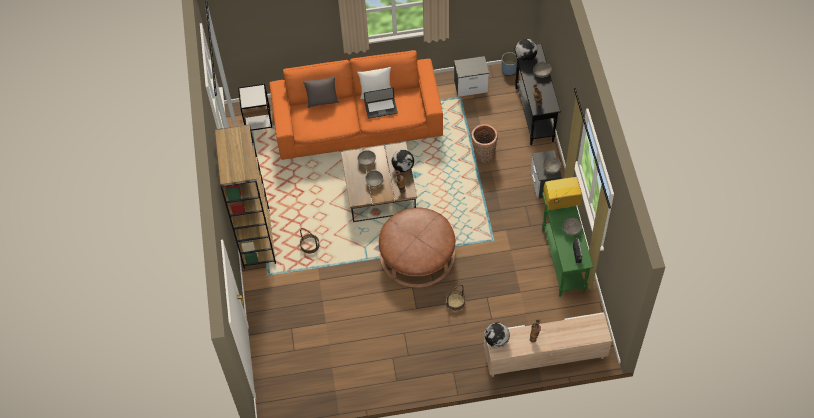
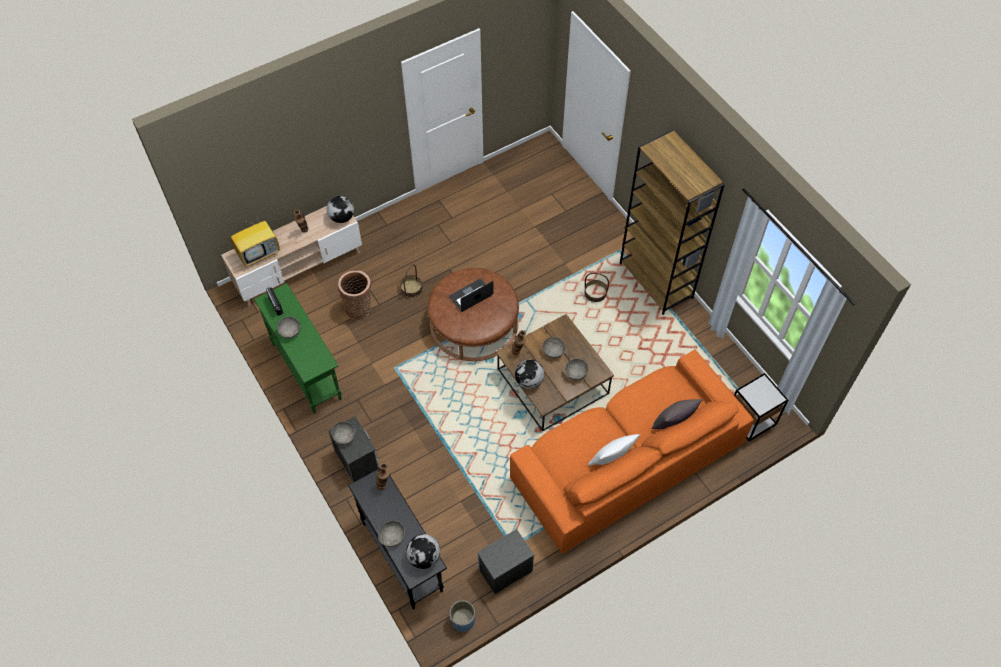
camera: 155 degrees right, 0 degrees up
laptop [364,88,398,119] -> laptop moved to [449,279,494,312]
basket [471,124,498,162] -> basket moved to [338,271,371,320]
television [543,177,582,210] -> television moved to [231,215,280,267]

